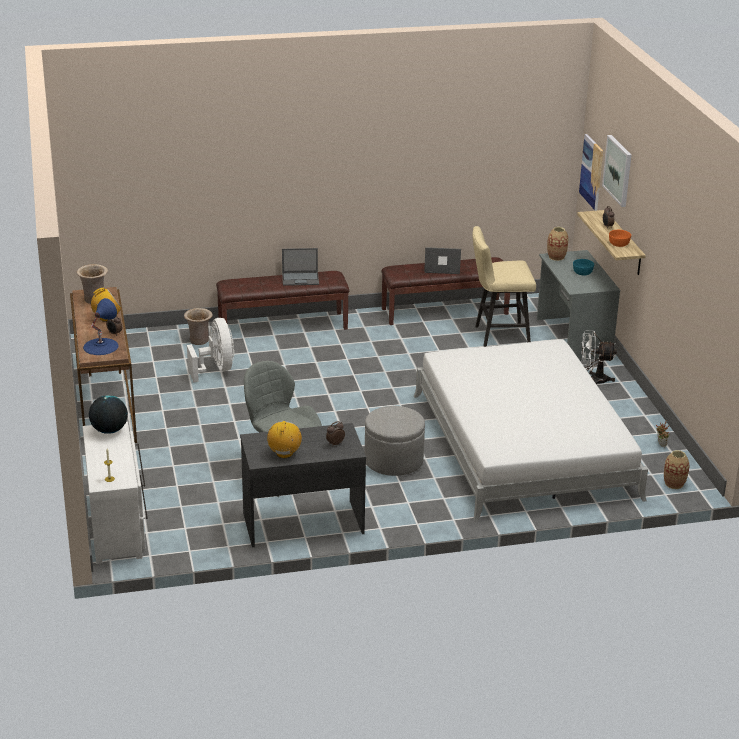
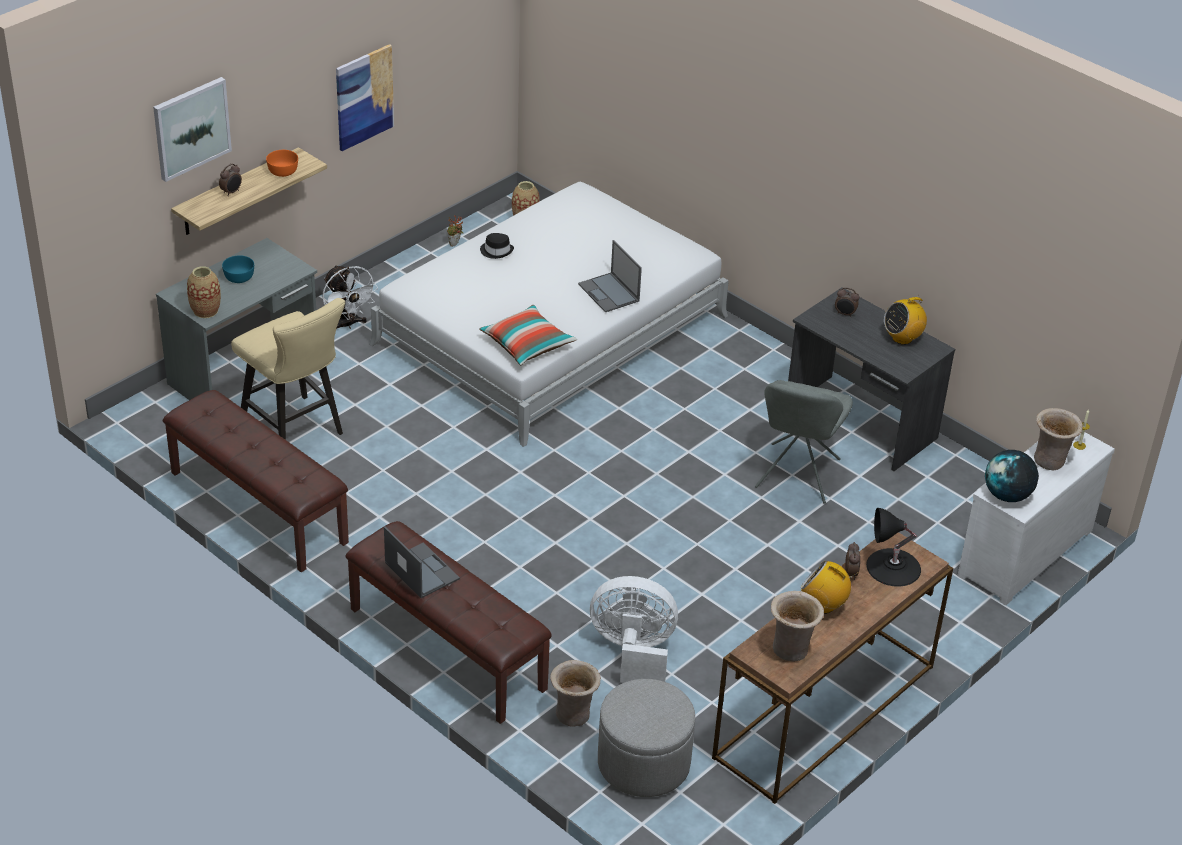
camera: 125 degrees left, 10 degrees up
blue table lamp [83,298,119,355] -> black table lamp [866,508,921,587]
white fan [187,318,234,382] -> white fan turned 60 degrees clockwise [590,576,678,683]
grey ottoman [365,406,425,476] -> grey ottoman moved to [598,679,695,797]
laptop [424,247,461,274] -> laptop moved to [578,240,642,312]
picture [579,134,603,211] -> picture moved to [336,44,394,151]
none -> pillow [479,305,577,365]
none -> black hat [480,233,514,259]
none -> beige vase [1034,408,1083,470]

